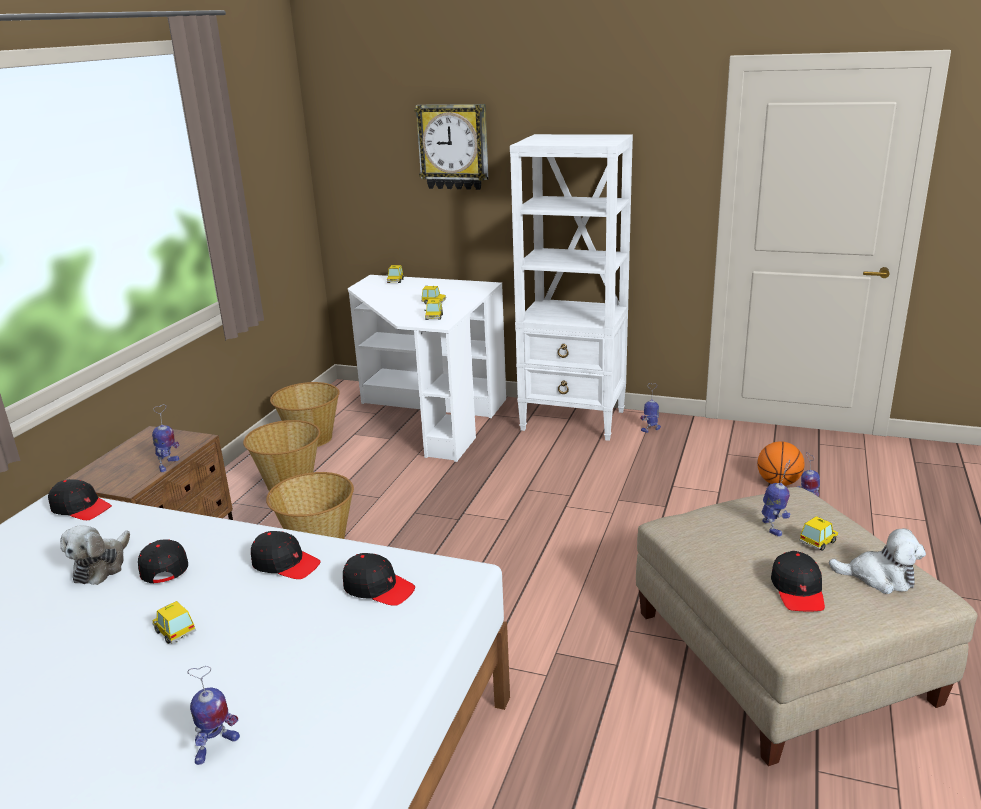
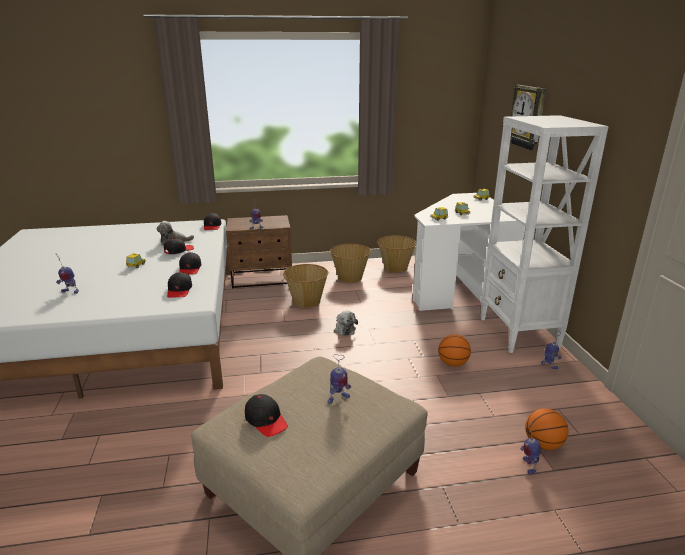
camera: 60 degrees right, 0 degrees up
black cap [771,551,825,612] -> black cap turned 105 degrees counterclockwise [245,394,288,437]
toy car [799,516,838,551] -> none
plush toy [829,528,926,594] -> plush toy moved to [334,311,358,336]
none -> basketball [438,334,471,367]

